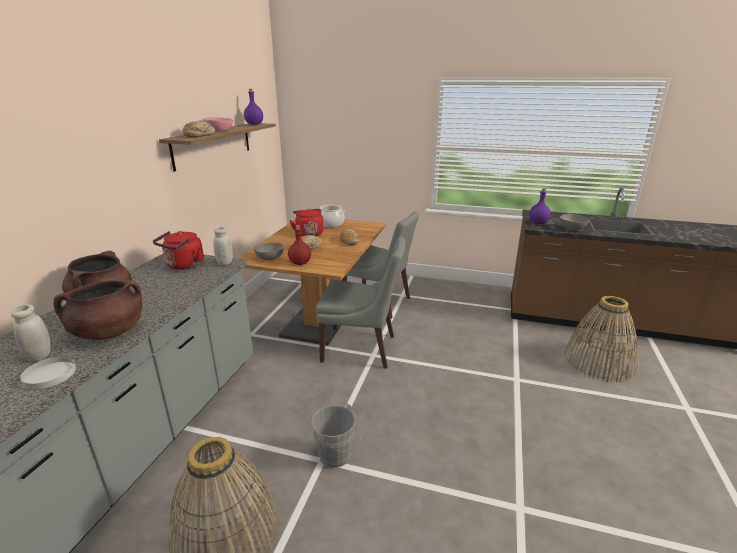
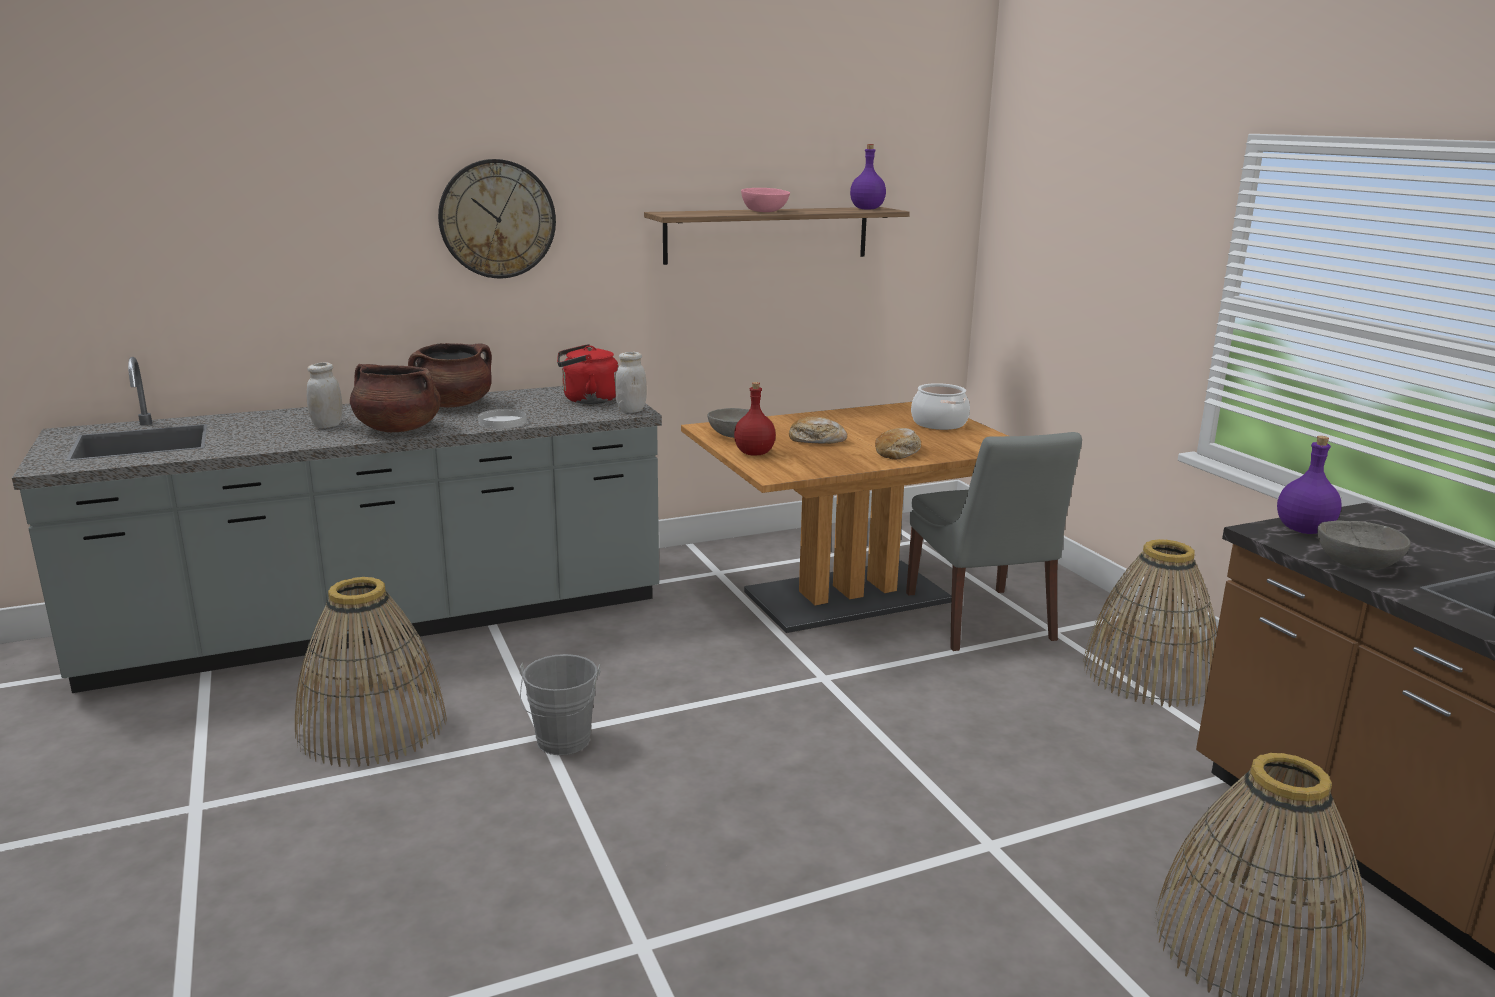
camera: 50 degrees right, 5 degrees down
white plate [20,356,76,390] -> white plate moved to [478,409,527,429]
bread [183,121,215,137] -> none
red kettle [289,209,324,236] -> none
grey chair [316,237,405,368] -> none
none -> wall clock [438,159,556,278]
none -> basket [1083,539,1217,707]

